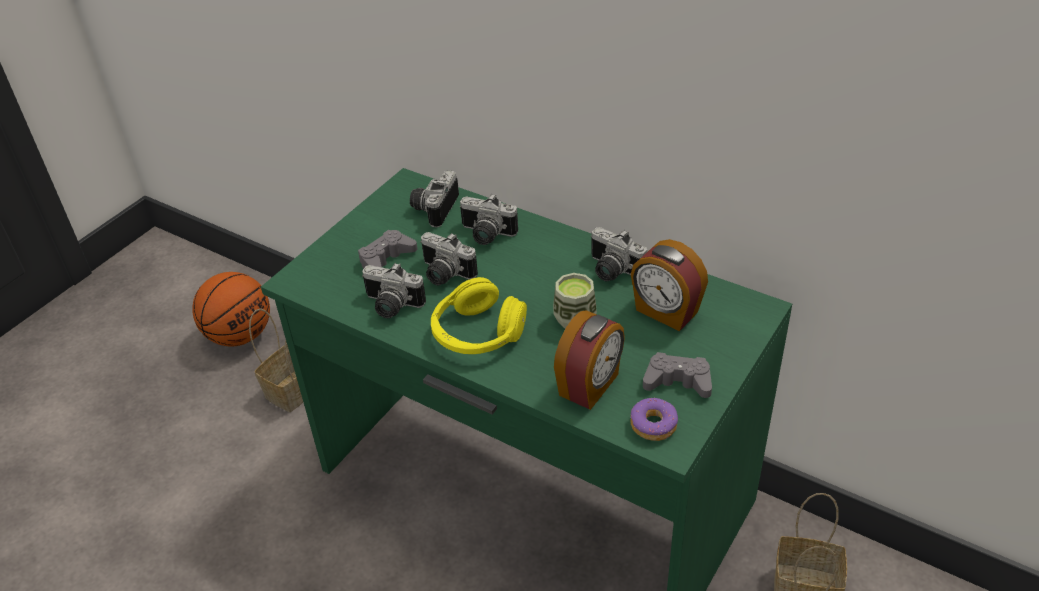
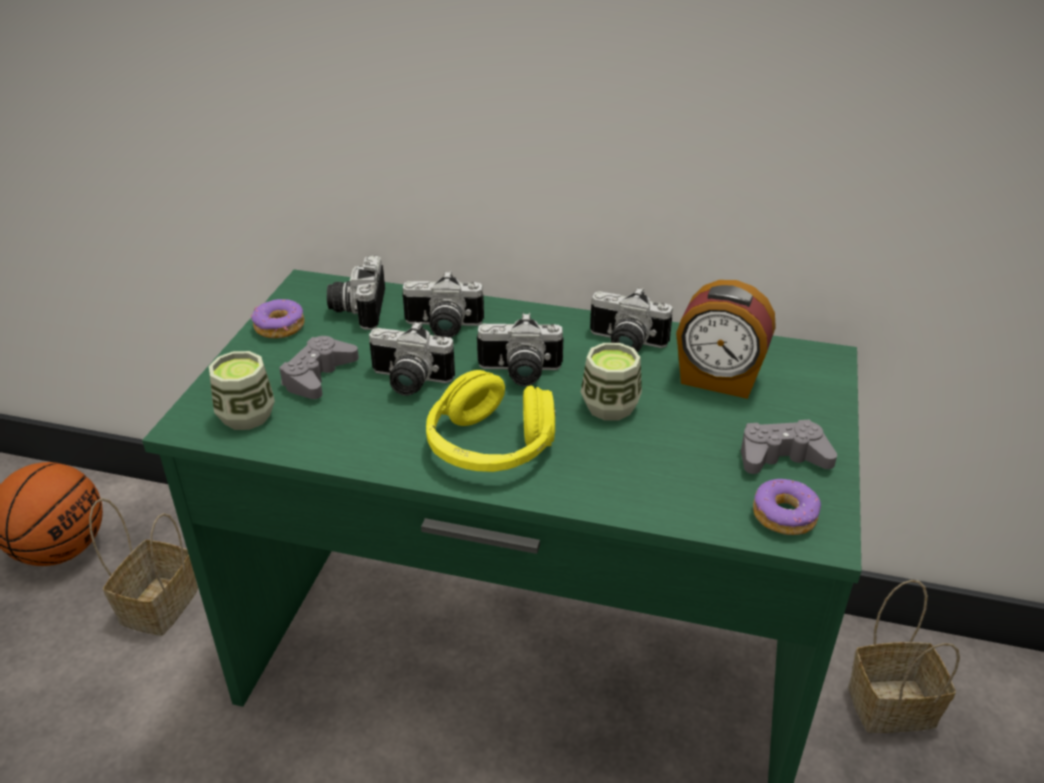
camera: 20 degrees left, 5 degrees down
camera [362,263,426,318] -> camera moved to [477,313,563,386]
alarm clock [554,310,625,410] -> none
none -> cup [209,351,275,430]
none -> donut [251,299,304,338]

